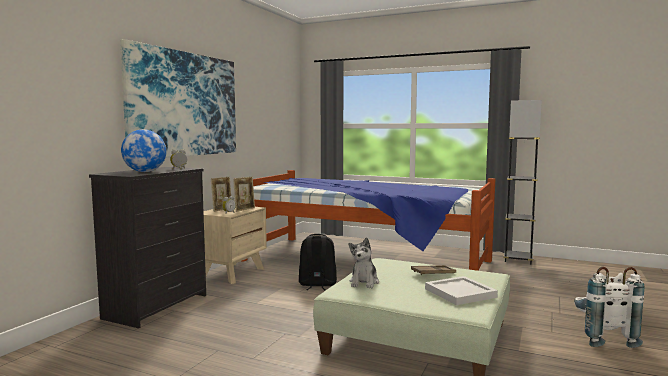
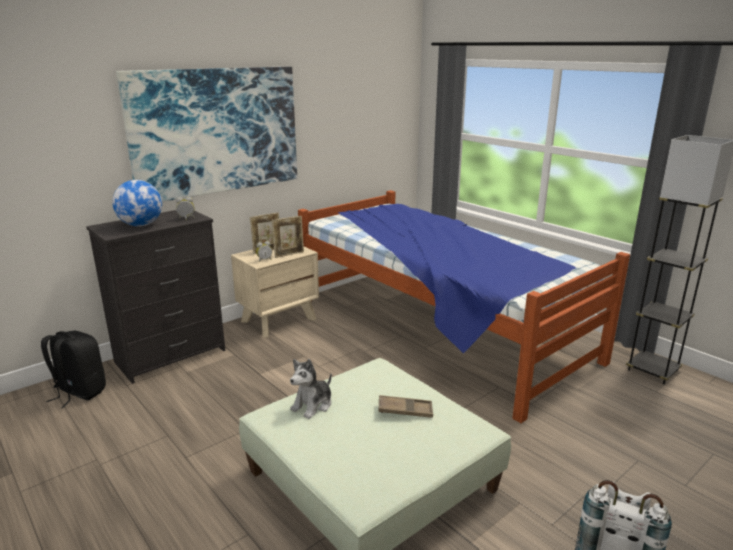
camera: 25 degrees right, 15 degrees up
black backpack [299,234,337,290] -> black backpack moved to [41,331,106,408]
white tray [425,276,498,305] -> none

